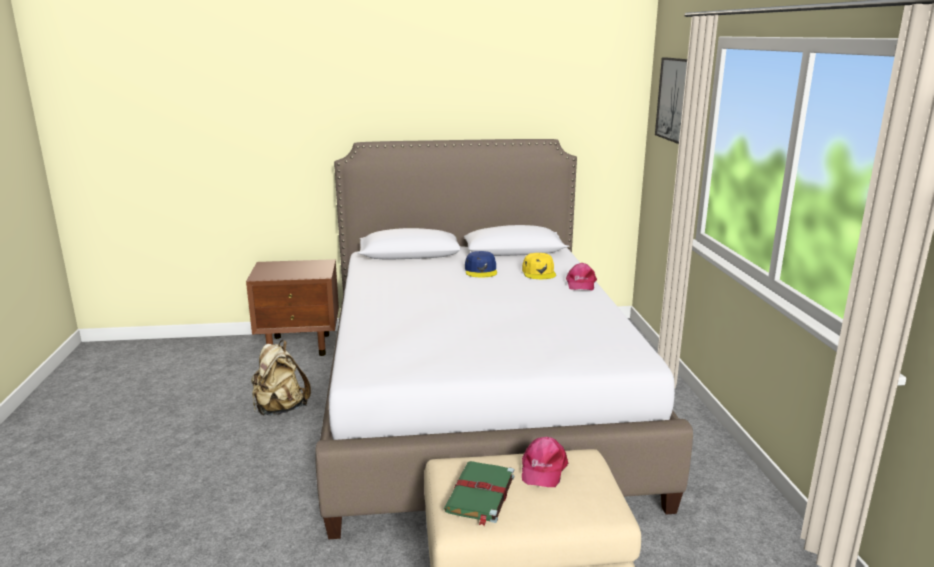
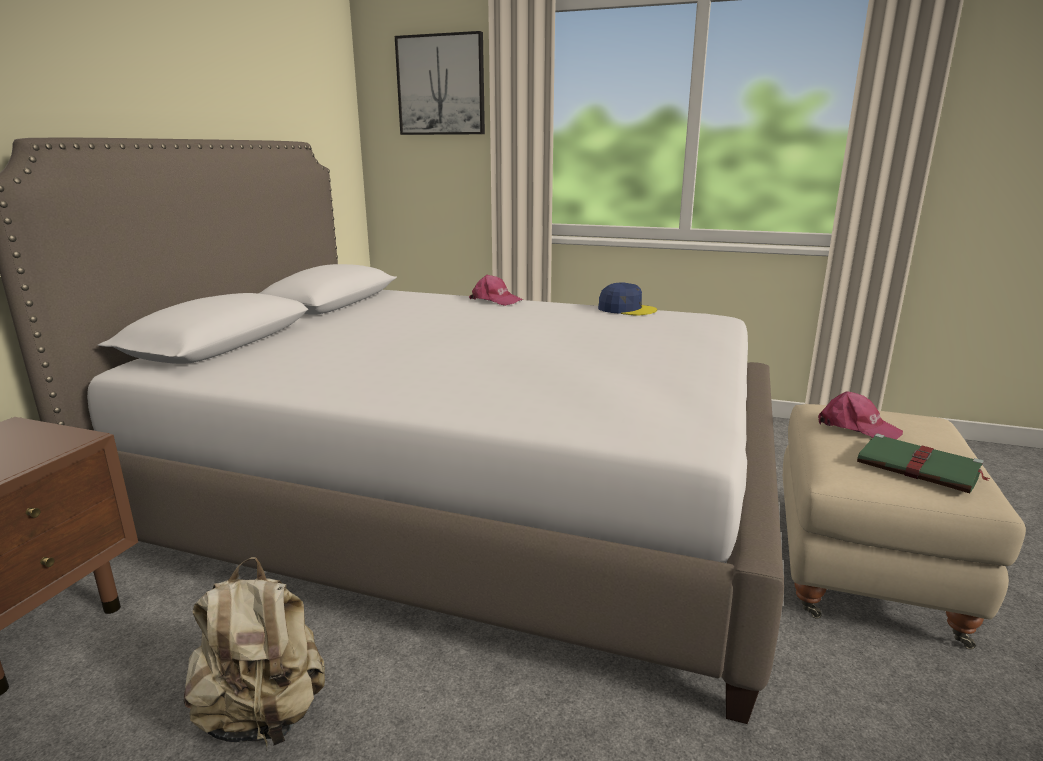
camera: 65 degrees left, 0 degrees up
blue cap [465,251,497,278] -> blue cap moved to [598,282,657,315]
yellow cap [522,253,556,279] -> none

